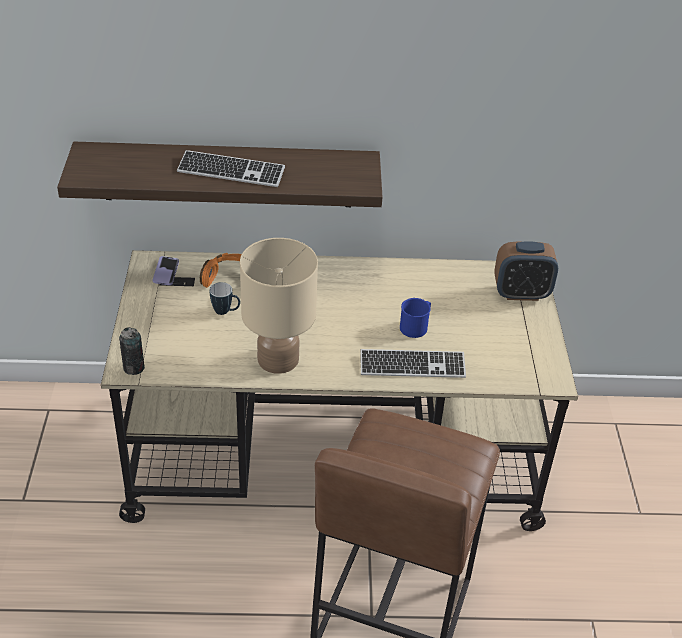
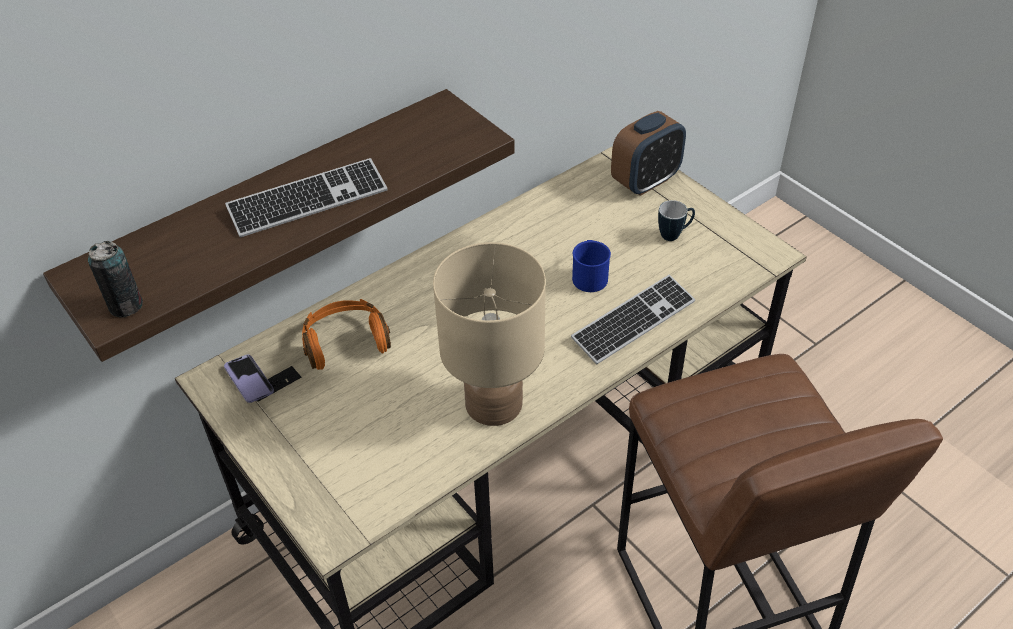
camera: 35 degrees left, 5 degrees up
can [119,327,145,375] -> can moved to [88,241,143,317]
mug [210,282,240,315] -> mug moved to [658,200,695,241]

